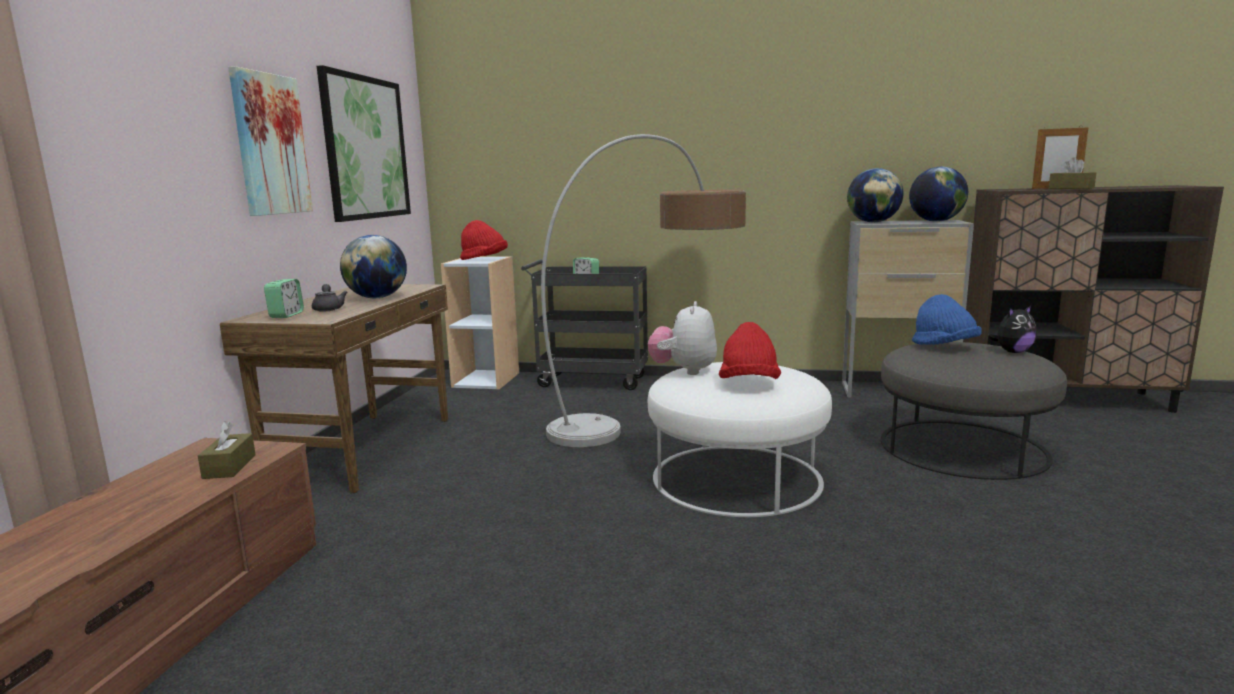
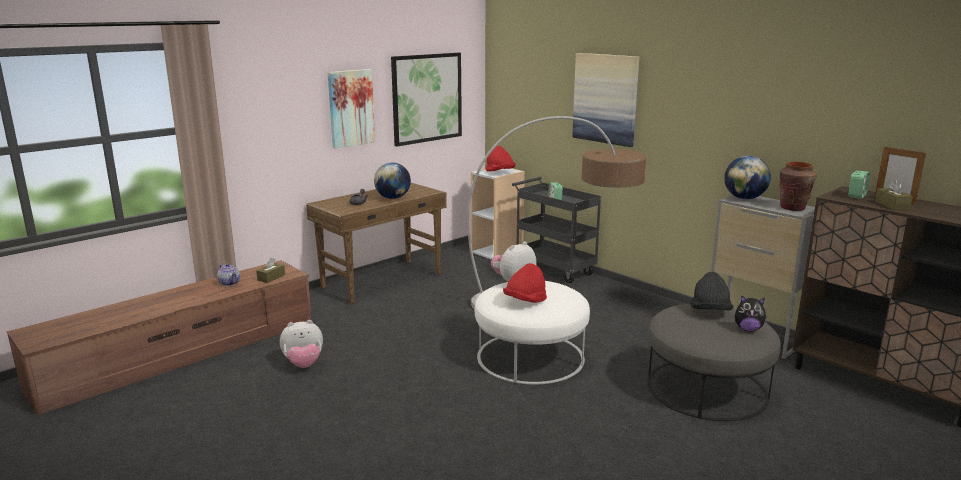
camera: 35 degrees right, 5 degrees up
alarm clock [264,279,304,318] -> alarm clock moved to [849,171,870,199]
globe [909,167,968,222] -> brown vase [779,161,817,211]
blue hat [912,294,982,345] -> black hat [690,272,734,310]
none -> teapot [217,263,240,286]
none -> plush toy [280,320,323,368]
none -> picture [572,53,639,147]

